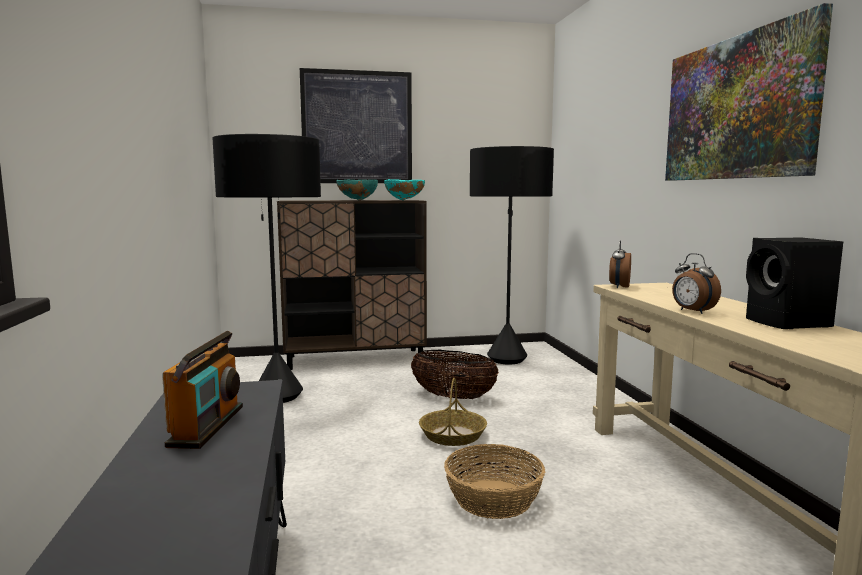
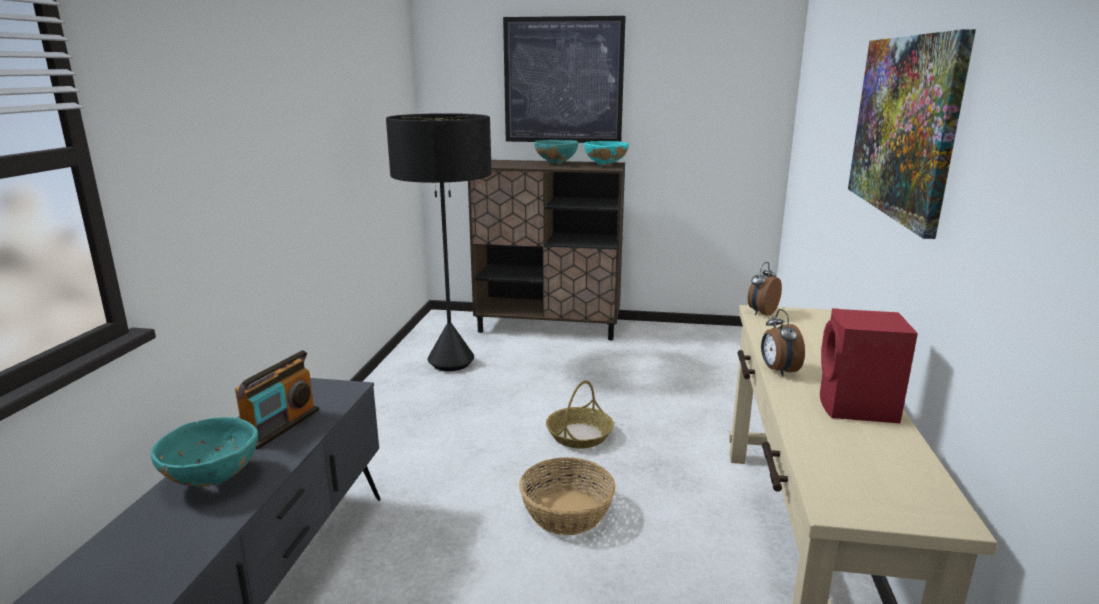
camera: 20 degrees right, 10 degrees up
basket [411,350,499,399] -> none
black floor lamp [470,146,554,364] -> none
black speaker [746,238,843,329] -> red speaker [820,308,918,423]
none -> turquoise bowl [151,417,258,487]

